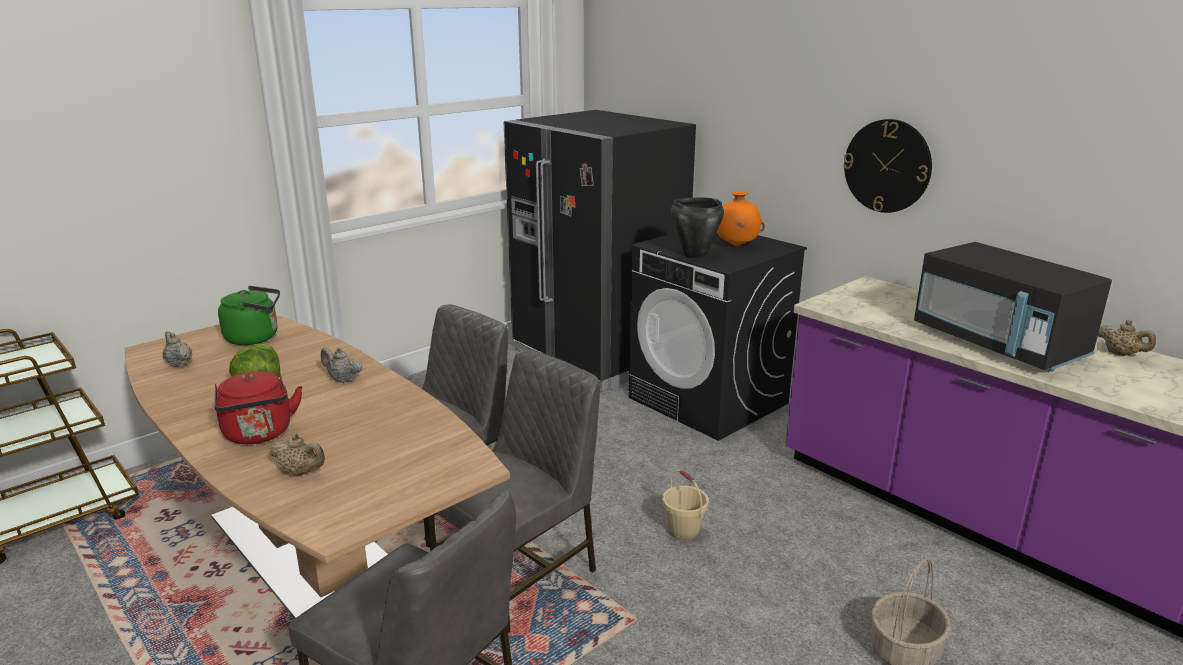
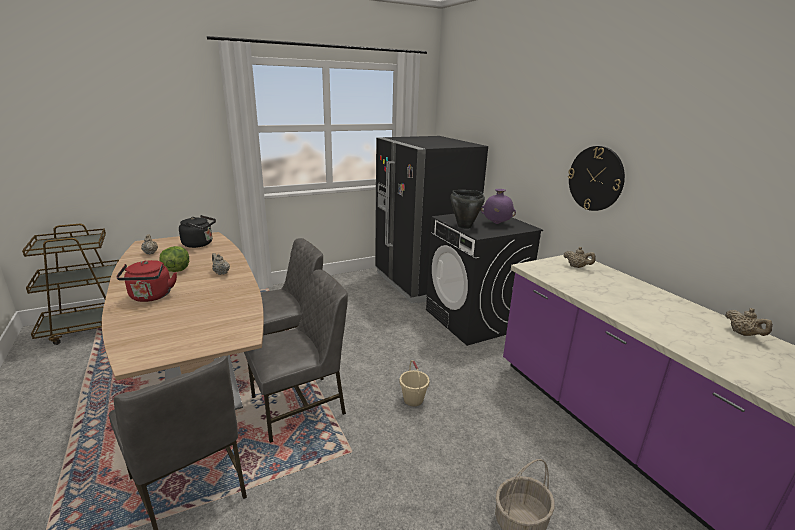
camera: 15 degrees right, 0 degrees up
green kettle [218,286,280,345] -> black kettle [179,215,216,248]
beige teapot [270,433,325,475] -> beige teapot moved to [563,247,596,268]
orange vase [717,191,765,246] -> purple vase [481,189,516,224]
black microwave [914,242,1112,372] -> none

